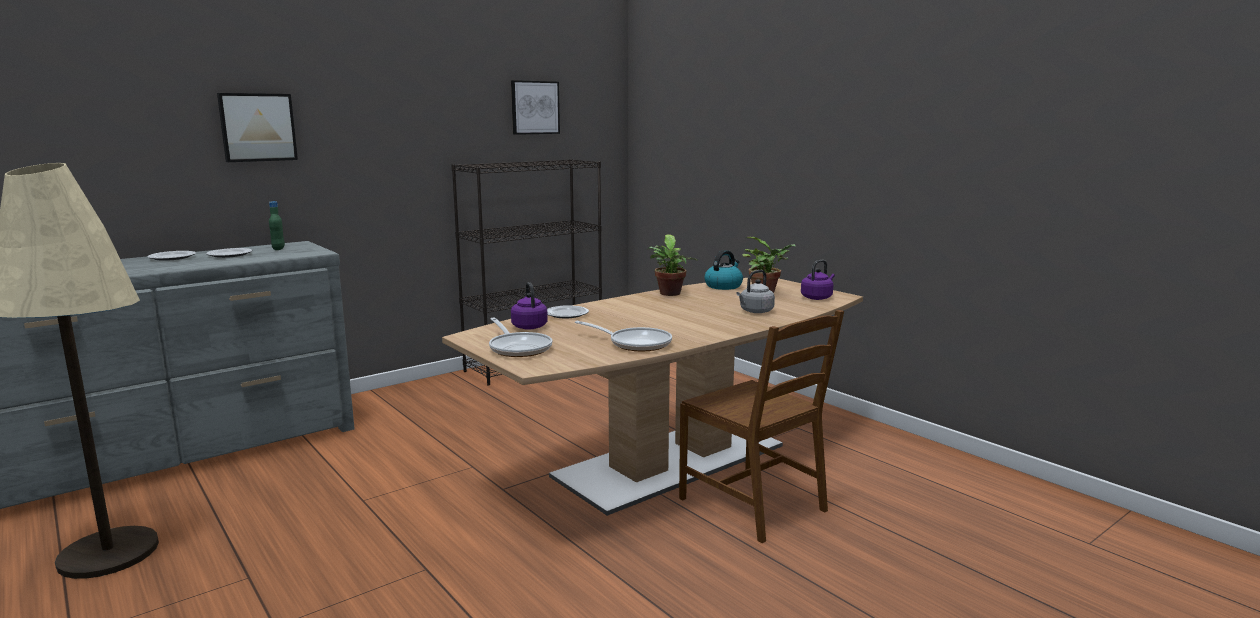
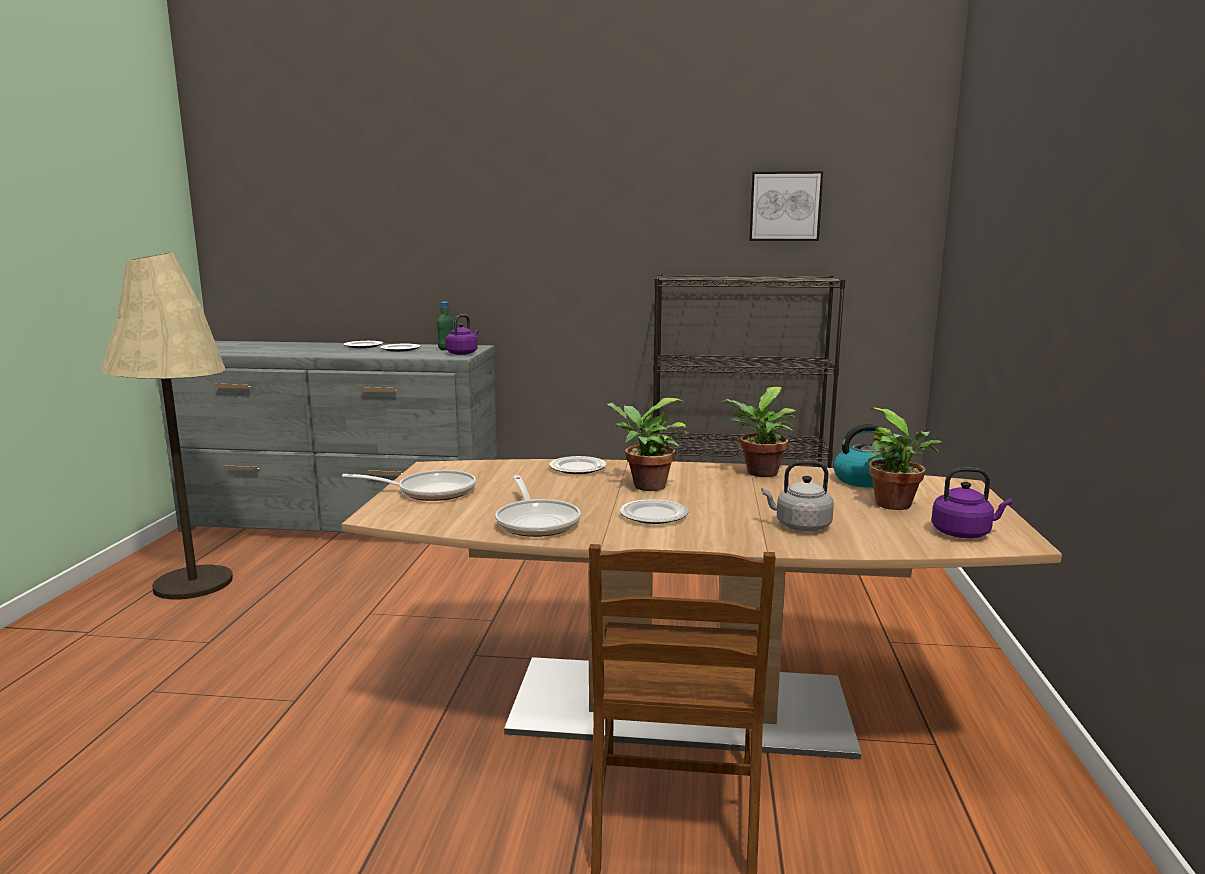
camera: 45 degrees right, 0 degrees up
picture [217,93,298,162] -> none
frying pan [489,317,552,357] -> frying pan turned 105 degrees counterclockwise [342,470,476,501]
purple kettle [511,282,548,330] -> purple kettle moved to [445,315,479,355]
none -> potted plant [604,398,689,491]
none -> plate [620,499,688,524]

